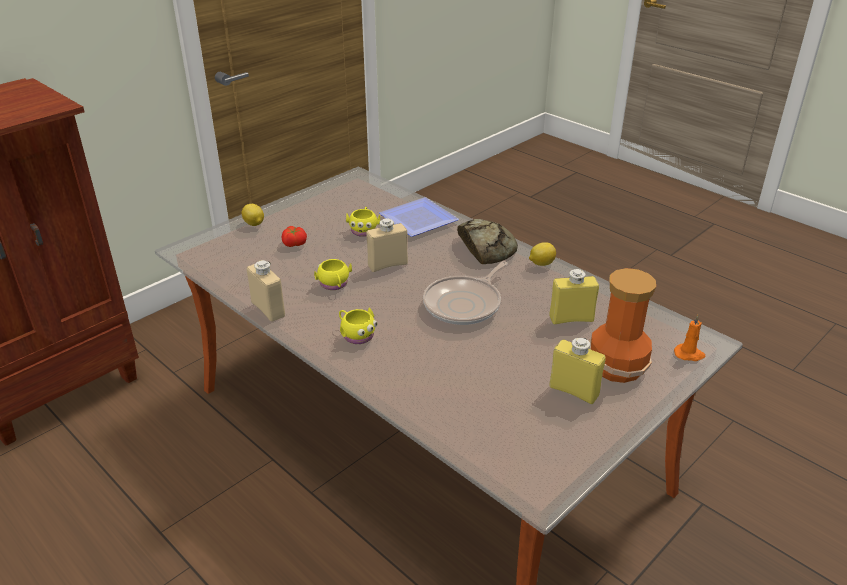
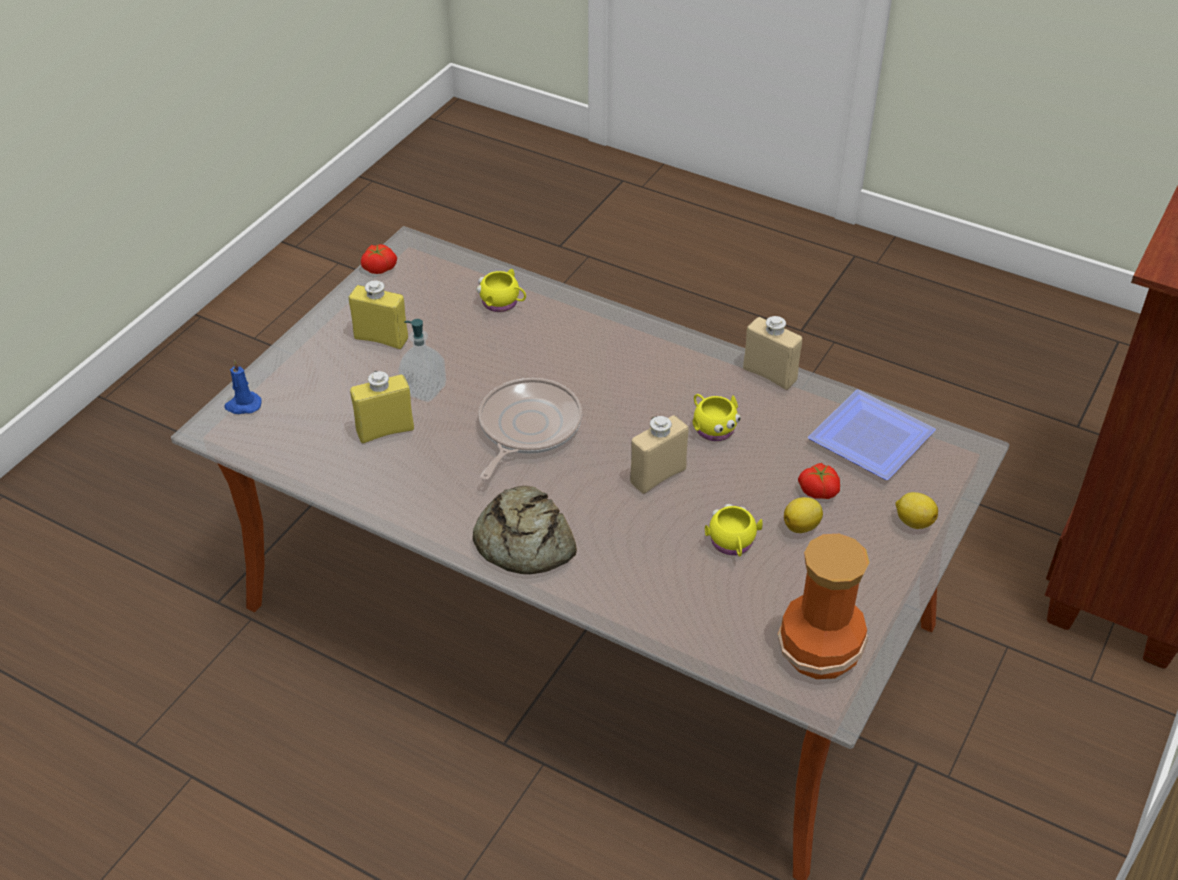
camera: 165 degrees right, 10 degrees up
yellow mug [339,307,378,344] -> yellow mug moved to [476,269,526,312]
plate [379,197,459,237] -> plate moved to [808,390,936,480]
lemon [529,242,556,266] -> lemon moved to [784,497,823,533]
vase [589,268,656,383] -> vase moved to [778,534,869,679]
orange candle [674,315,705,361] -> blue candle [224,360,262,414]
none -> tomato [361,244,397,274]
none -> soap dispenser [398,319,446,402]

